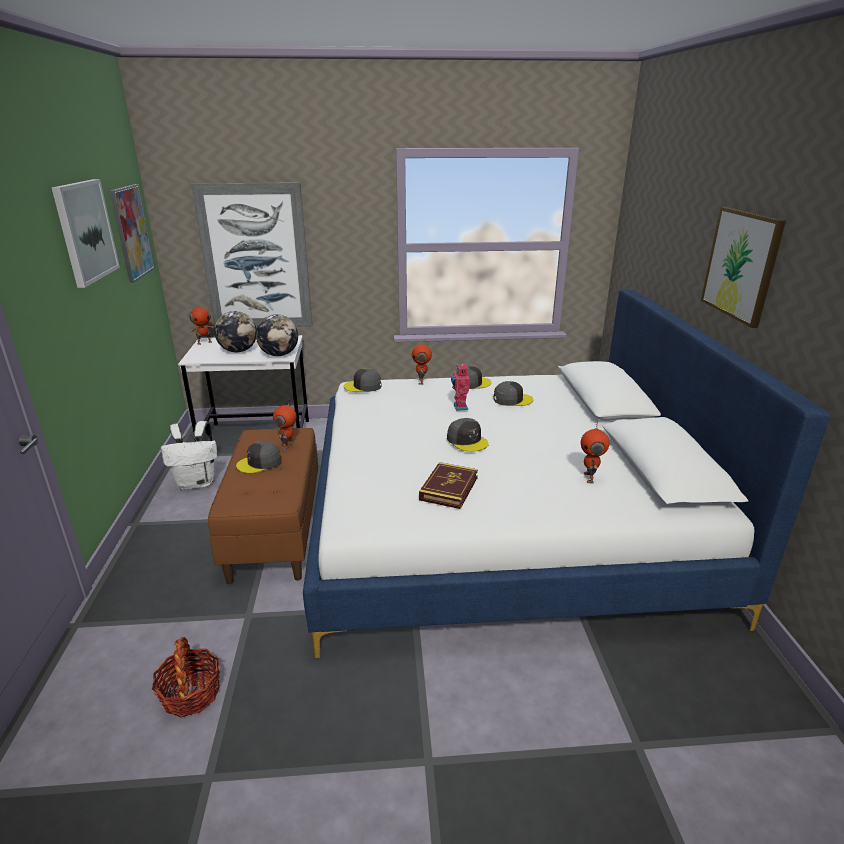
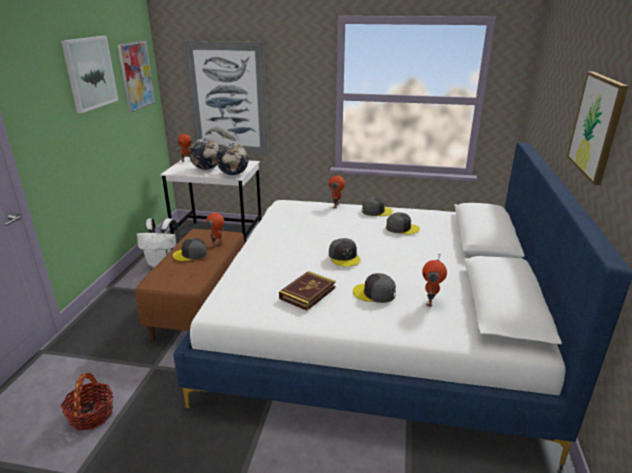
camera: 15 degrees right, 0 degrees up
grey cap [344,368,382,392] -> grey cap moved to [353,273,396,303]
toy robot [451,362,470,411] -> none

